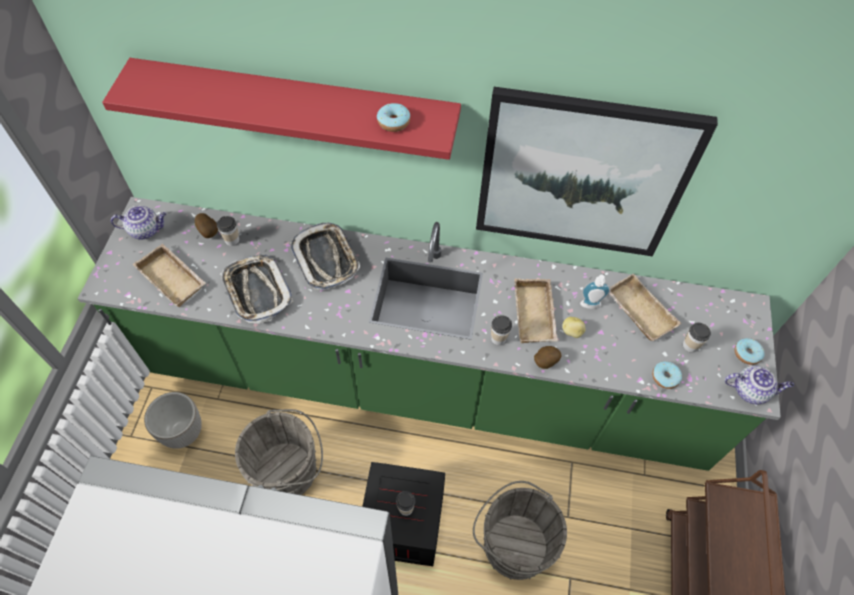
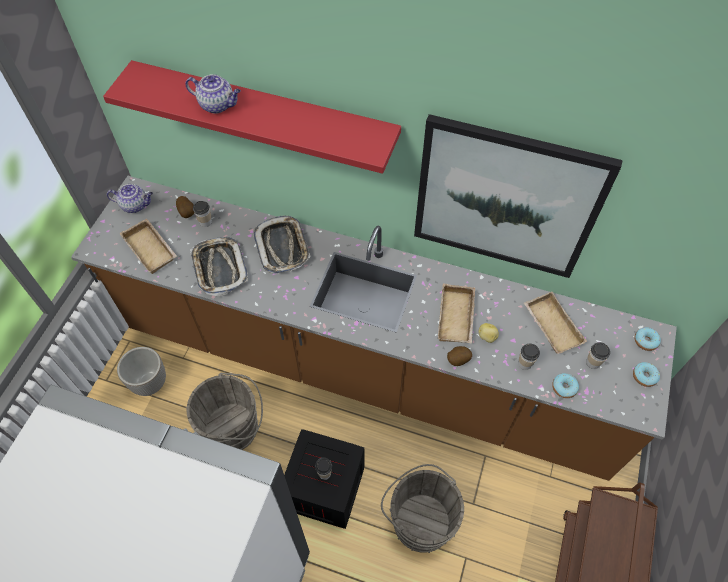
camera: 10 degrees right, 0 degrees up
green counter [78,197,781,471] -> brown counter [71,176,677,481]
donut [377,103,410,132] -> donut moved to [635,327,661,351]
cup [491,315,512,345] -> cup moved to [518,344,540,370]
soap dispenser [580,275,611,309] -> none
teapot [724,366,794,405] -> teapot moved to [185,74,241,114]

